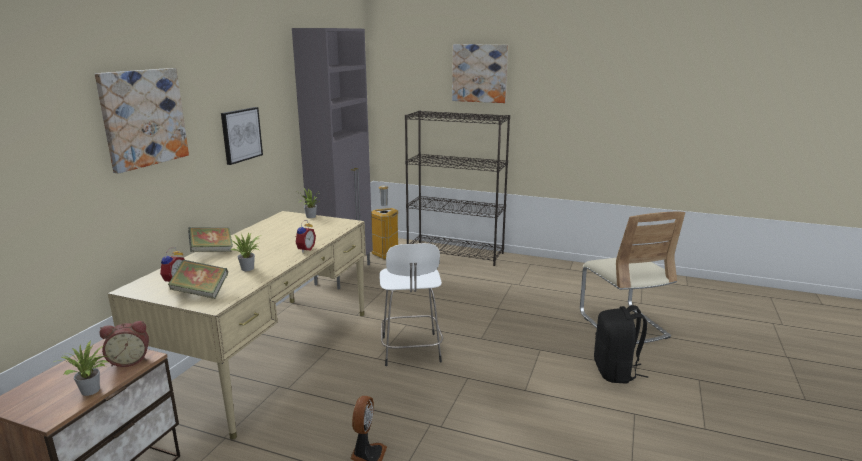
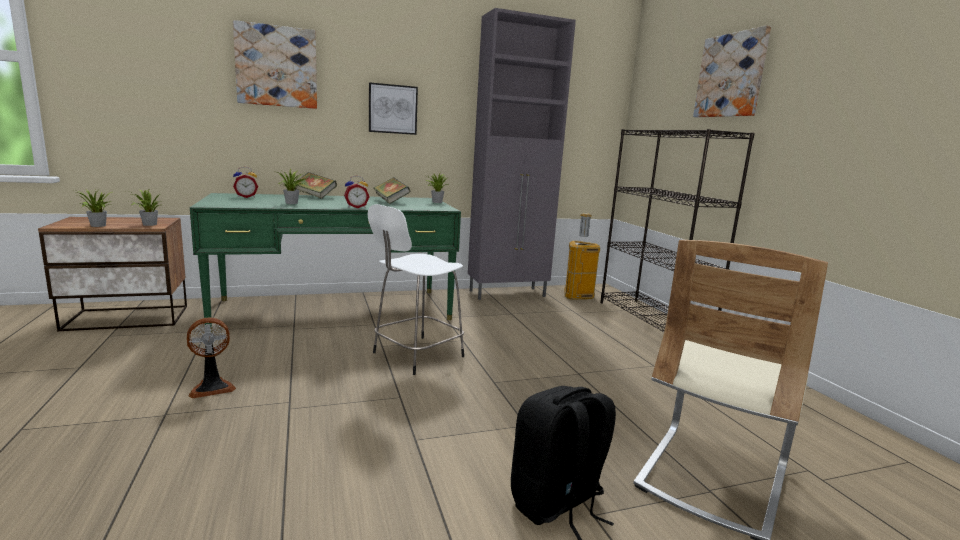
camera: 50 degrees right, 5 degrees down
alarm clock [99,321,149,367] -> potted plant [127,190,163,226]
beige desk [108,211,366,440] -> green desk [190,193,461,332]
book [168,260,228,299] -> book moved to [374,178,411,204]

